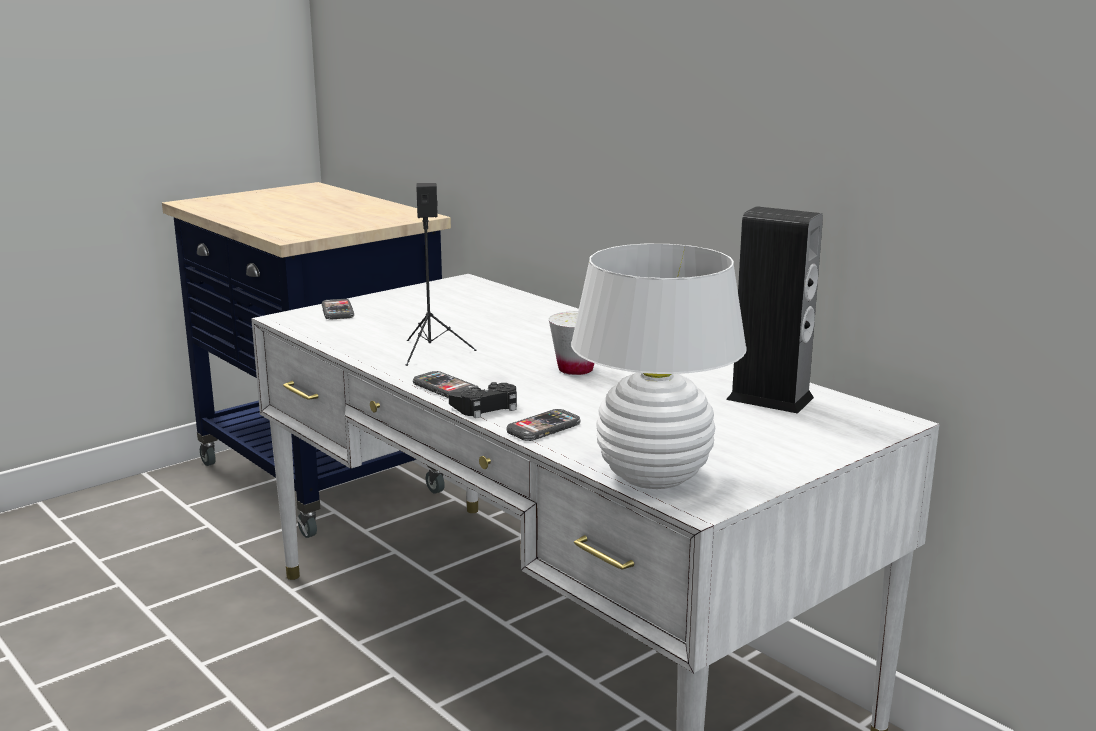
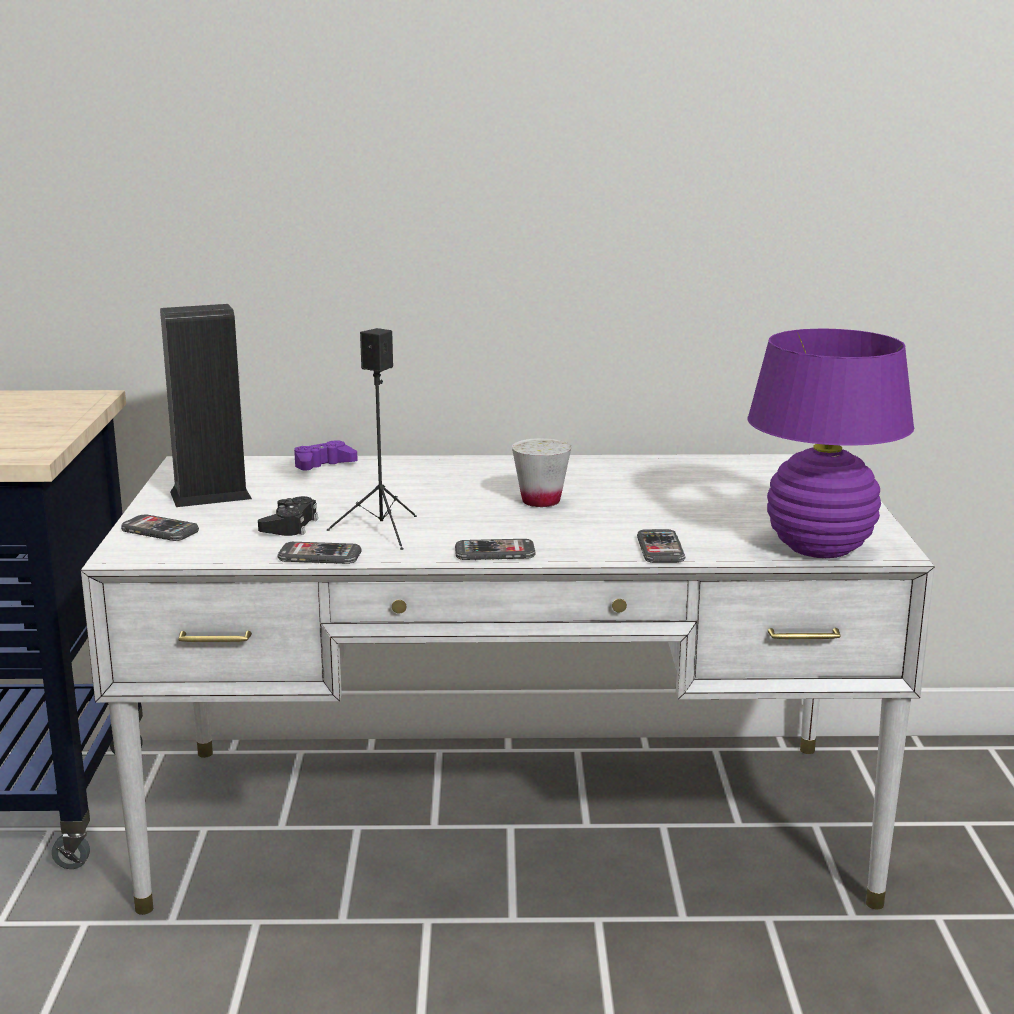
camera: 50 degrees left, 0 degrees up
black game controller [449,382,517,418] -> black game controller moved to [258,496,318,536]
white table lamp [571,244,747,489] -> purple table lamp [748,328,914,558]
speaker [726,206,823,414] -> speaker moved to [160,304,252,507]
none -> phone [278,542,361,564]
none -> purple game controller [294,440,358,470]

